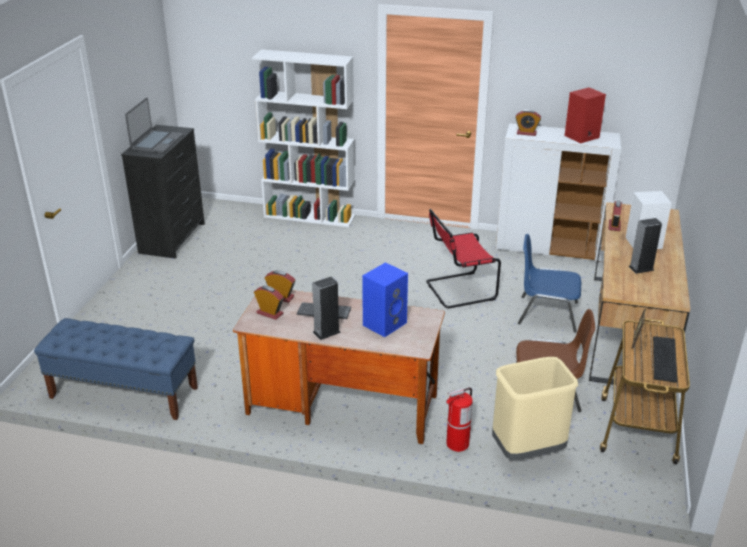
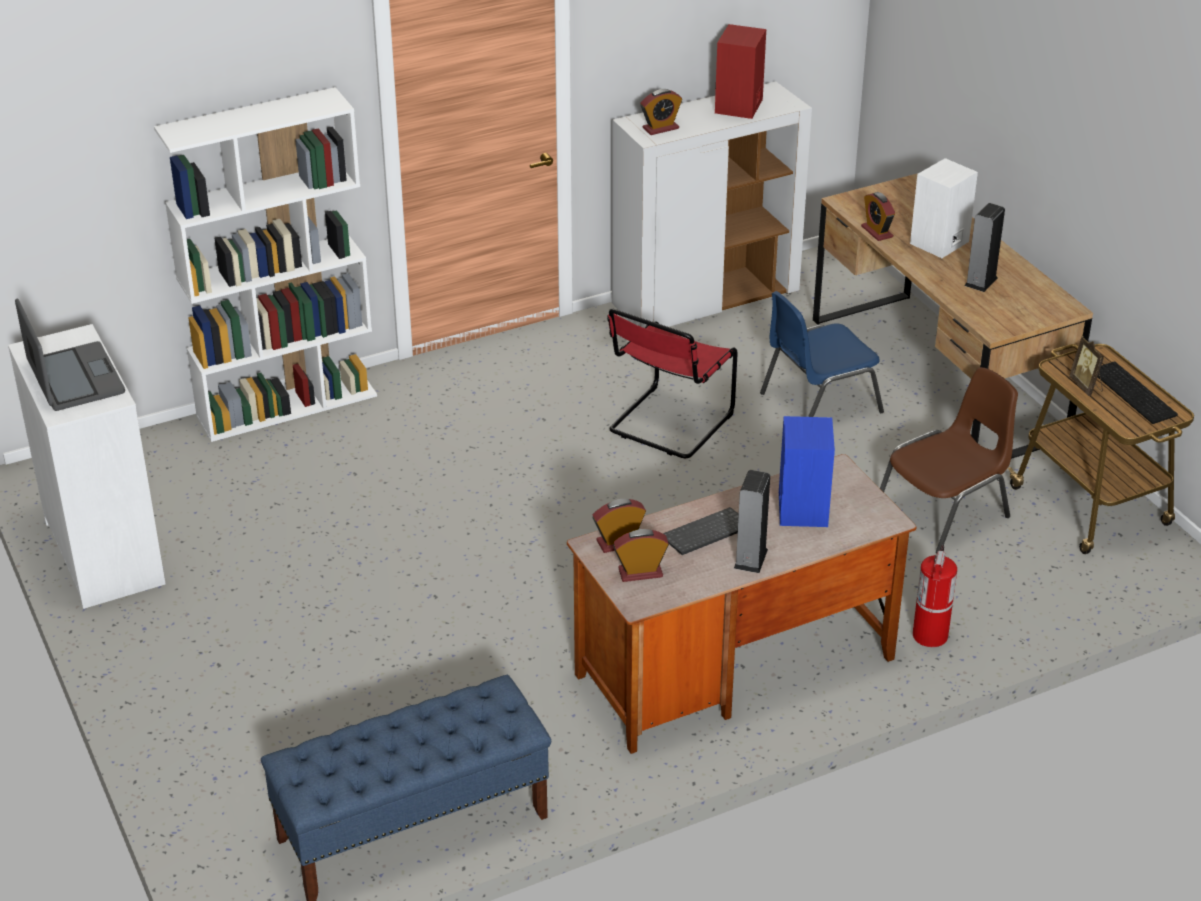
camera: 40 degrees left, 5 degrees up
black dresser [121,125,205,259] -> white dresser [8,324,166,609]
beige trash can [492,357,578,460] -> none

